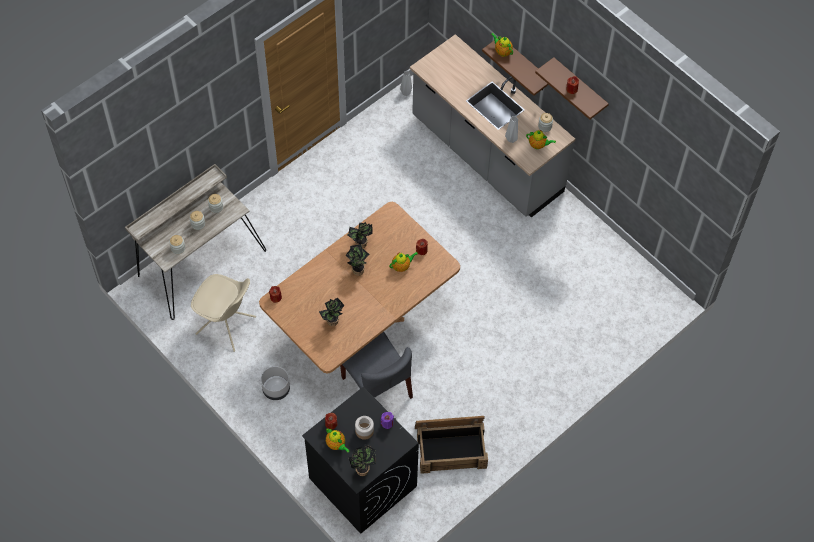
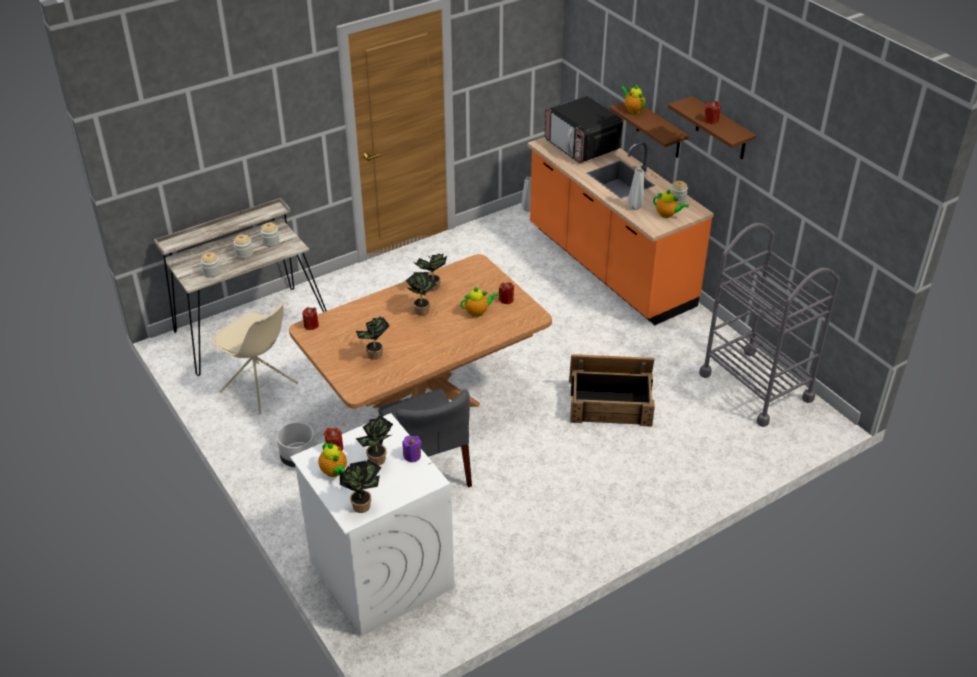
camera: 10 degrees right, 20 degrees down
black washing machine [302,387,419,534] -> white washing machine [290,413,454,637]
jar [355,416,374,440] -> potted plant [355,416,393,466]
grey counter [410,34,575,218] -> orange counter [528,137,714,325]
crate [415,416,488,474] -> crate moved to [569,354,655,427]
none -> microwave [545,96,623,163]
none -> grey cart [699,223,840,427]

